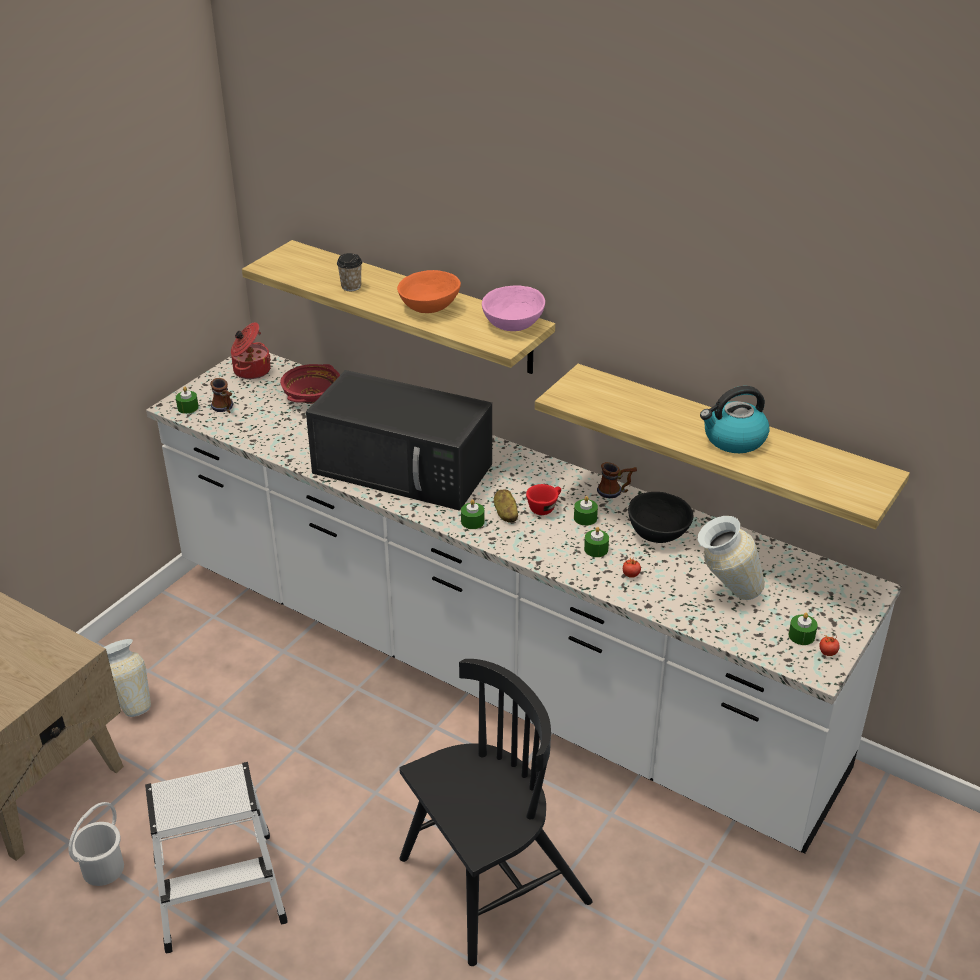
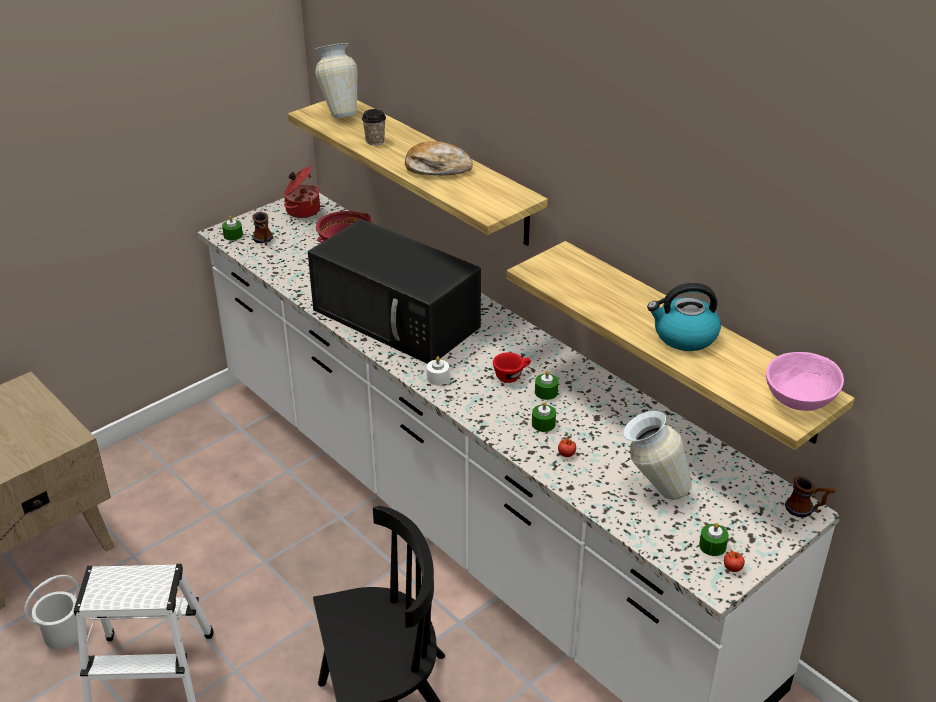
camera: 15 degrees right, 0 degrees up
vase [104,639,151,717] -> vase moved to [314,43,357,118]
orange bowl [397,270,461,313] -> bread [405,142,473,175]
green candle [461,499,484,529] -> white candle [427,356,449,385]
pink bowl [482,285,545,331] -> pink bowl moved to [766,352,844,411]
potato [494,489,518,523] -> none
mug [597,462,637,498] -> mug moved to [785,476,835,517]
black bowl [628,492,693,543] -> none

